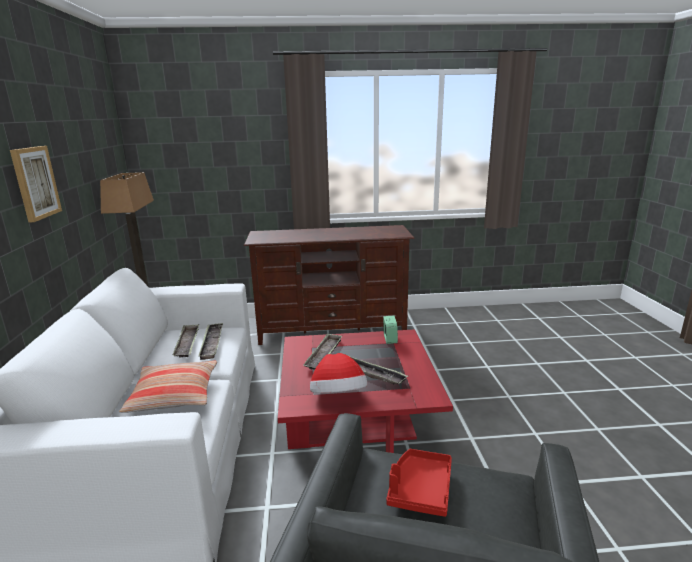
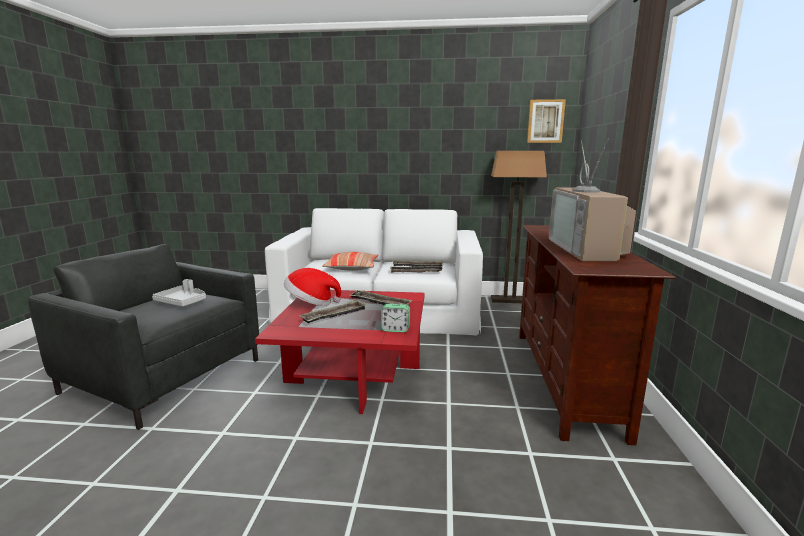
camera: 100 degrees right, 5 degrees down
picture [10,146,62,222] -> picture moved to [527,99,566,143]
red tray [386,449,452,517] -> grey tray [152,279,206,306]
none -> television [549,139,636,261]

